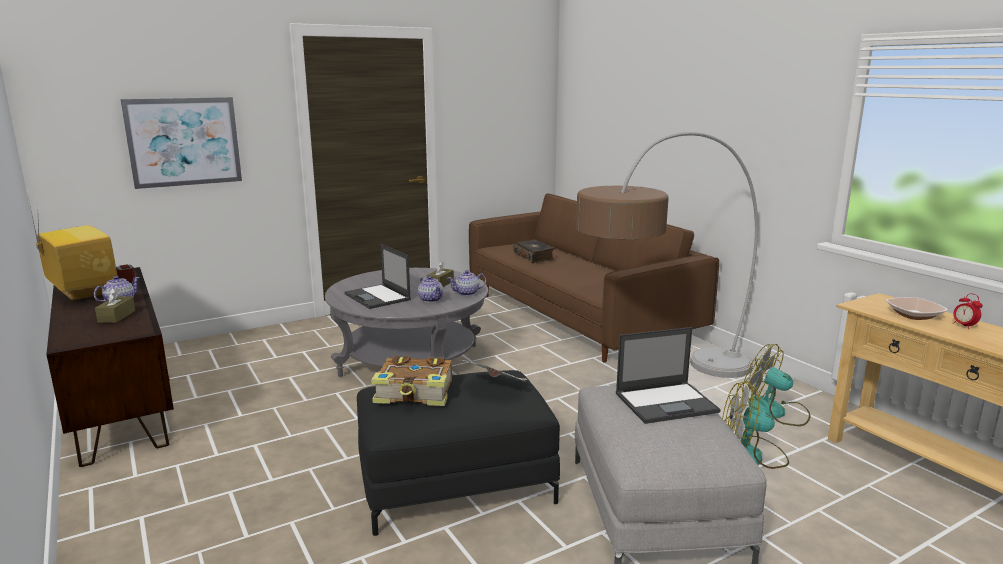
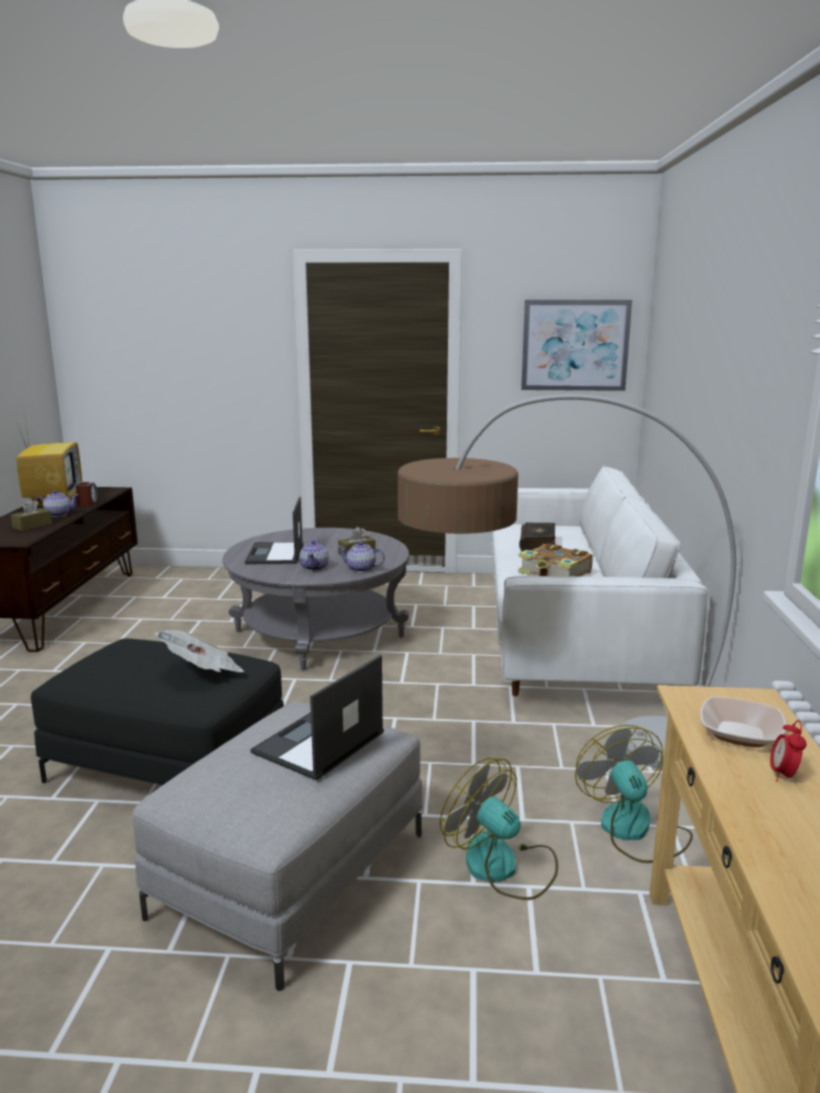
camera: 35 degrees right, 0 degrees up
picture [121,97,242,189] -> picture moved to [521,300,632,391]
book [371,356,452,406] -> book moved to [518,543,593,576]
brown sofa [469,193,719,363] -> white sofa [491,466,710,696]
laptop [616,327,721,424] -> laptop turned 105 degrees clockwise [250,655,384,780]

